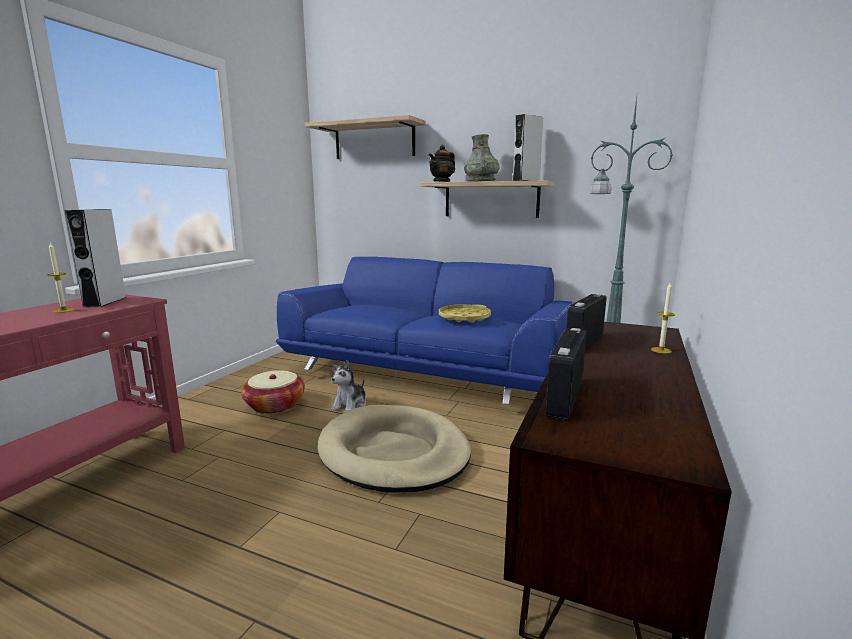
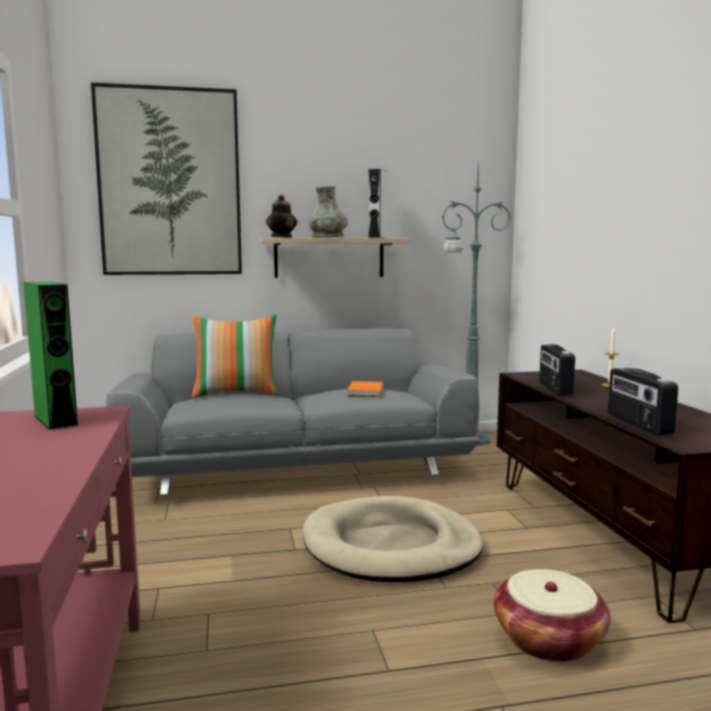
camera: 35 degrees left, 5 degrees down
candle [47,243,75,313] -> none
grey speaker [65,209,127,307] -> green speaker [24,282,79,430]
basket [241,370,305,414] -> basket moved to [494,569,610,662]
blue sofa [276,257,574,405] -> grey sofa [106,328,480,495]
shelf [305,115,426,159] -> picture [91,83,242,275]
plush toy [331,360,366,413] -> none
yellow tray [439,305,491,323] -> orange book [347,381,383,396]
none -> pillow [192,314,279,398]

